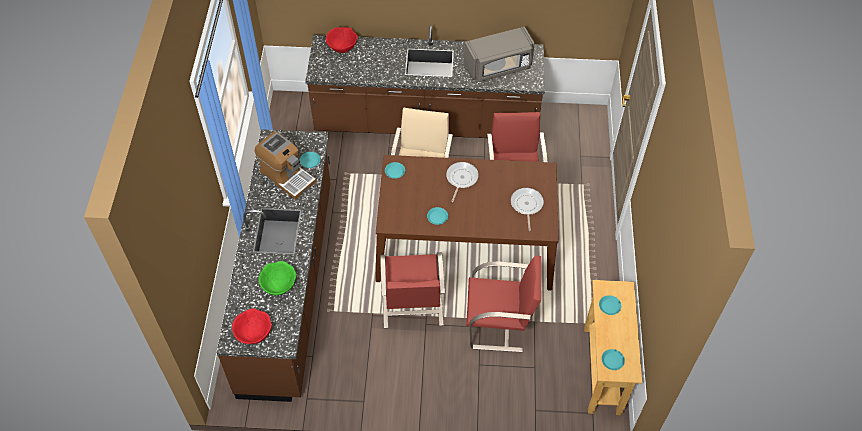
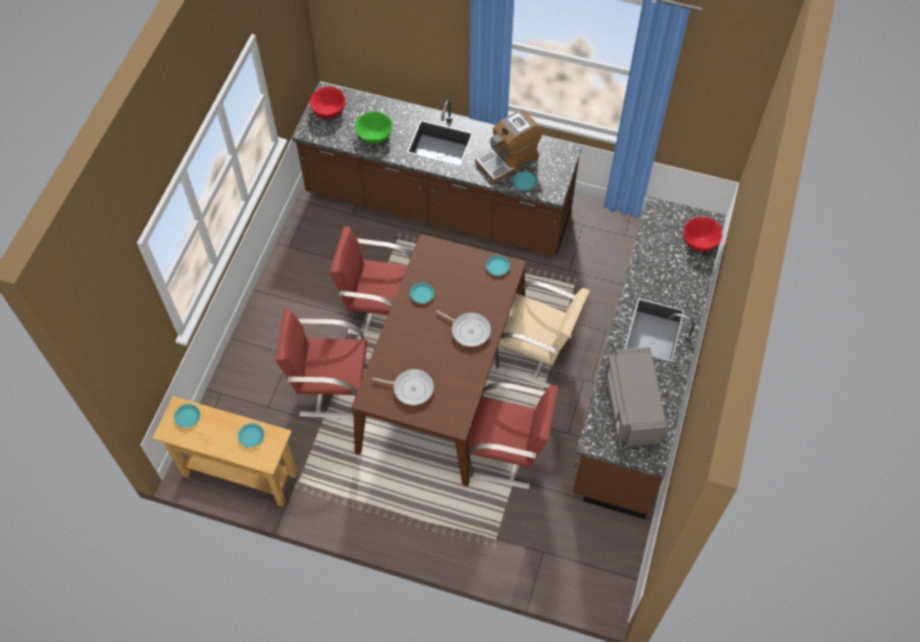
camera: 105 degrees right, 5 degrees up
red chair [466,255,541,352] -> red chair turned 75 degrees clockwise [275,309,367,419]

